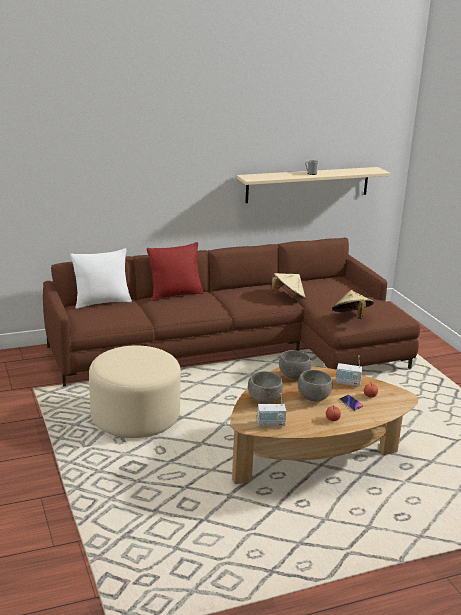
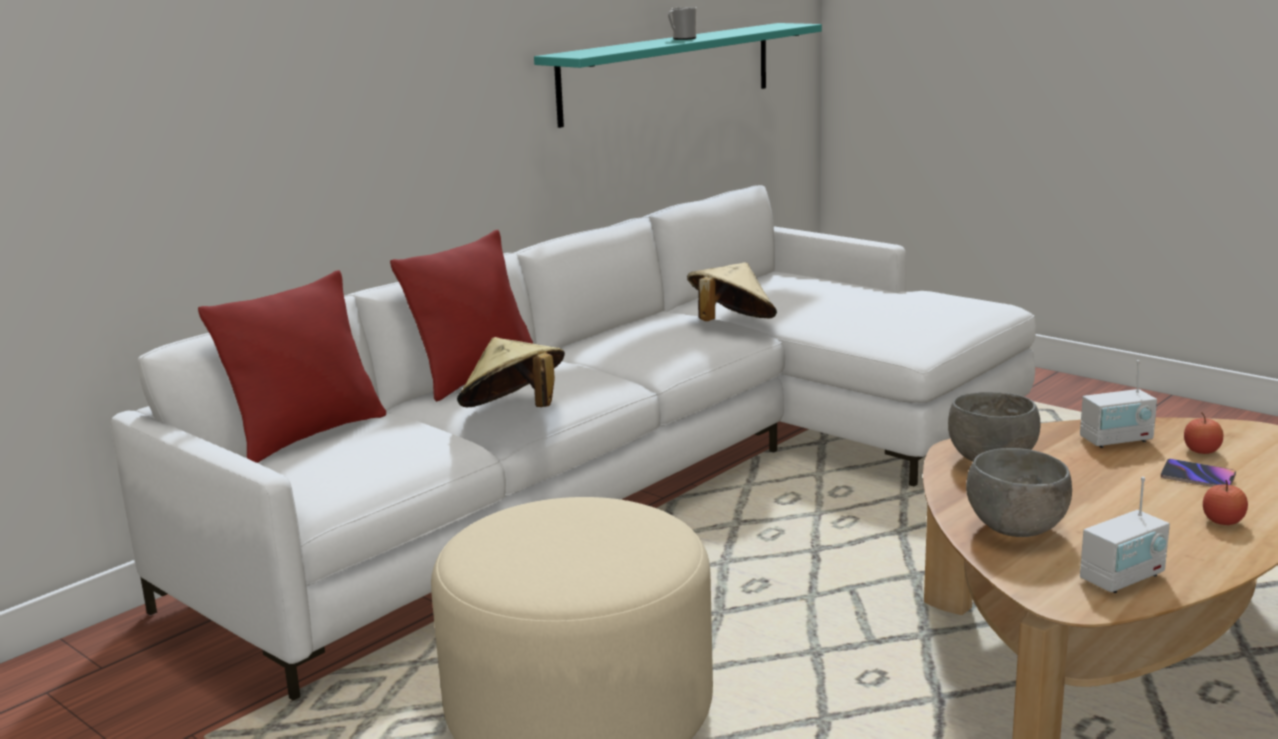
camera: 25 degrees left, 5 degrees down
brown sofa [43,238,420,387] -> white sofa [110,185,1036,701]
white pillow [70,249,132,309] -> red pillow [198,270,386,463]
beige shelf [236,167,390,203] -> turquoise shelf [534,23,822,128]
grey bowl [298,370,333,401] -> none
beige hat [332,290,374,319] -> beige hat moved to [457,337,565,407]

